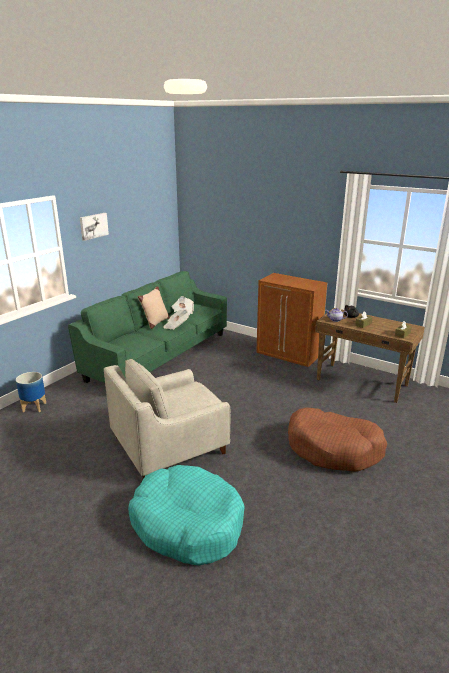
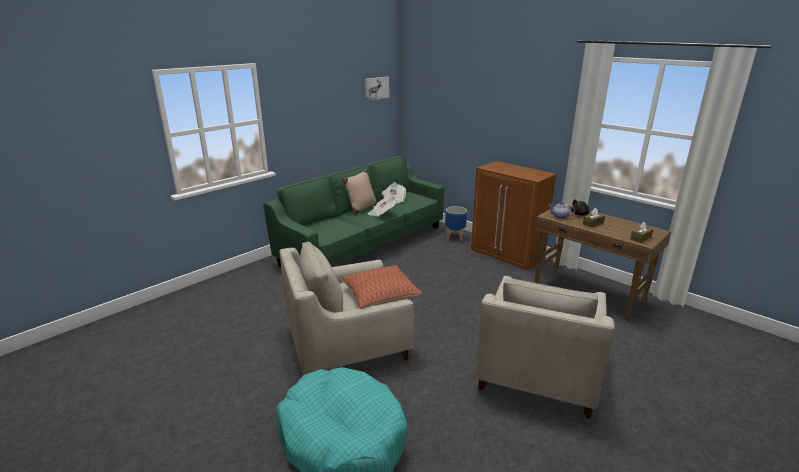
camera: 10 degrees right, 0 degrees up
planter [16,372,46,412] -> planter moved to [445,206,467,241]
picture [80,213,109,241] -> picture moved to [365,77,389,101]
brown dog bed [288,407,387,472] -> beige armchair [475,276,615,418]
none -> pillow [341,265,422,309]

